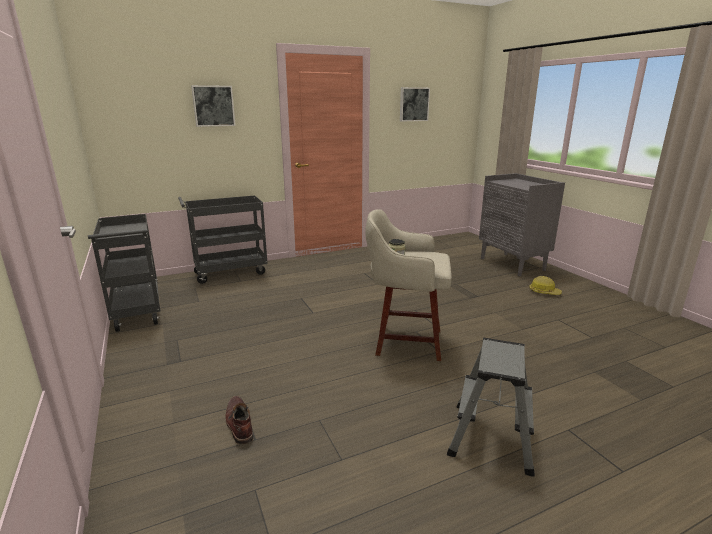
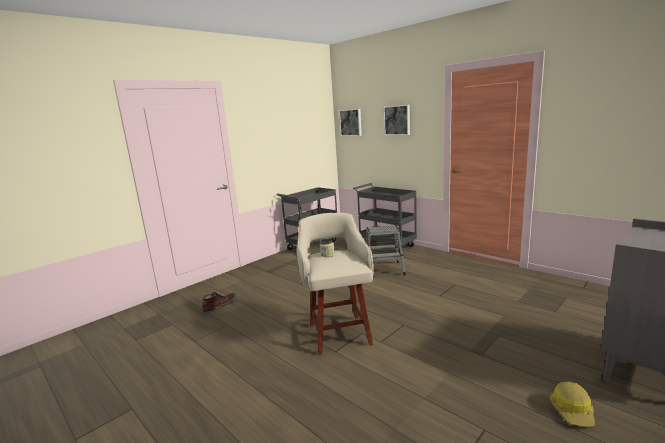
camera: 70 degrees right, 5 degrees down
picture [400,87,430,122] -> picture moved to [339,109,362,136]
grey step ladder [447,337,535,477] -> grey step ladder moved to [366,225,406,276]

